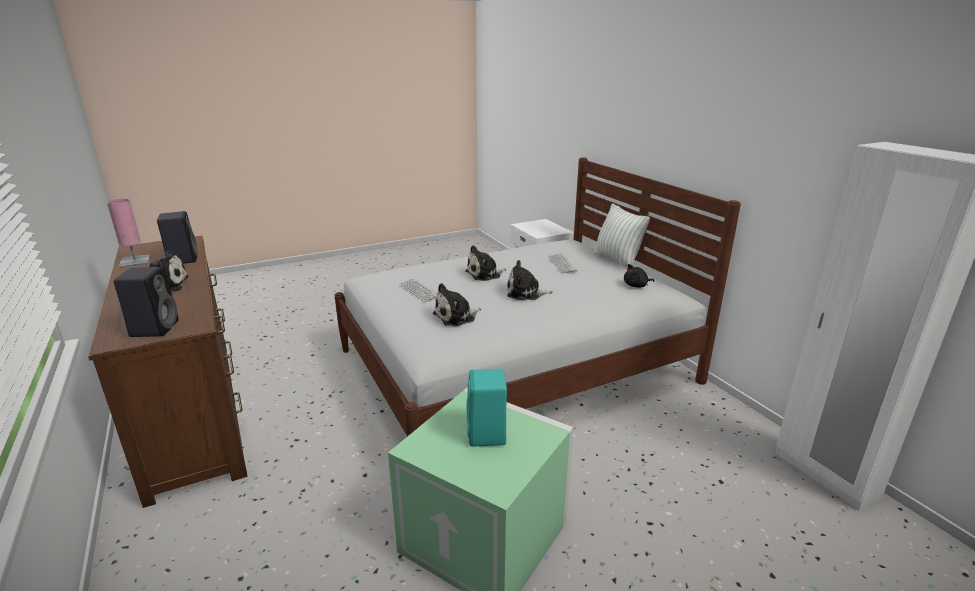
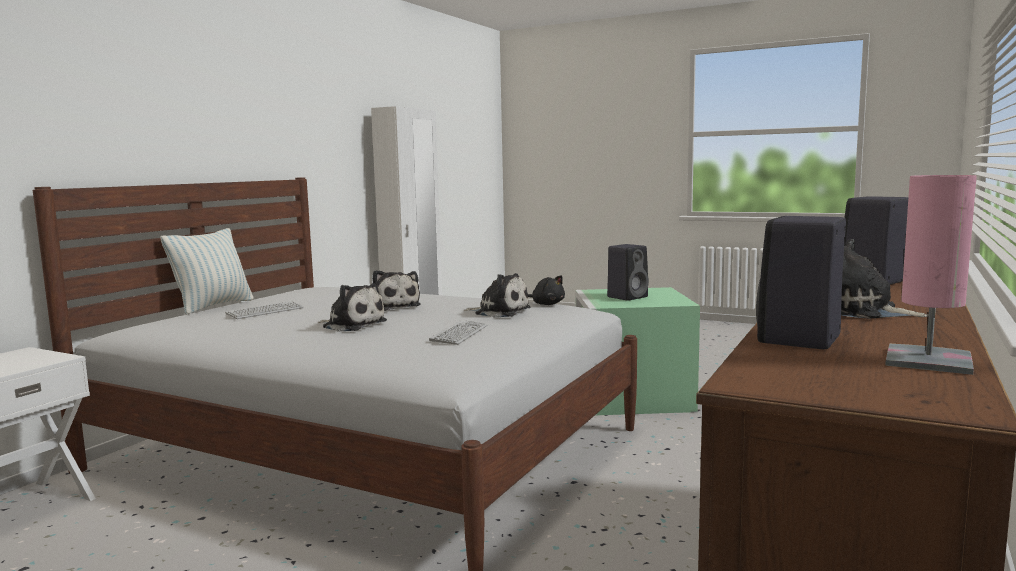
camera: 125 degrees left, 15 degrees down
turquoise speaker [467,369,507,447] -> black speaker [607,244,649,301]
black plush toy [624,264,655,288] -> black plush toy moved to [528,275,565,305]

